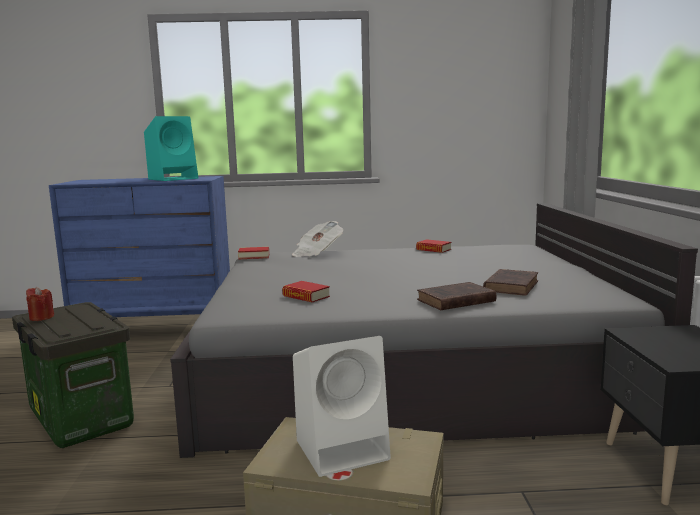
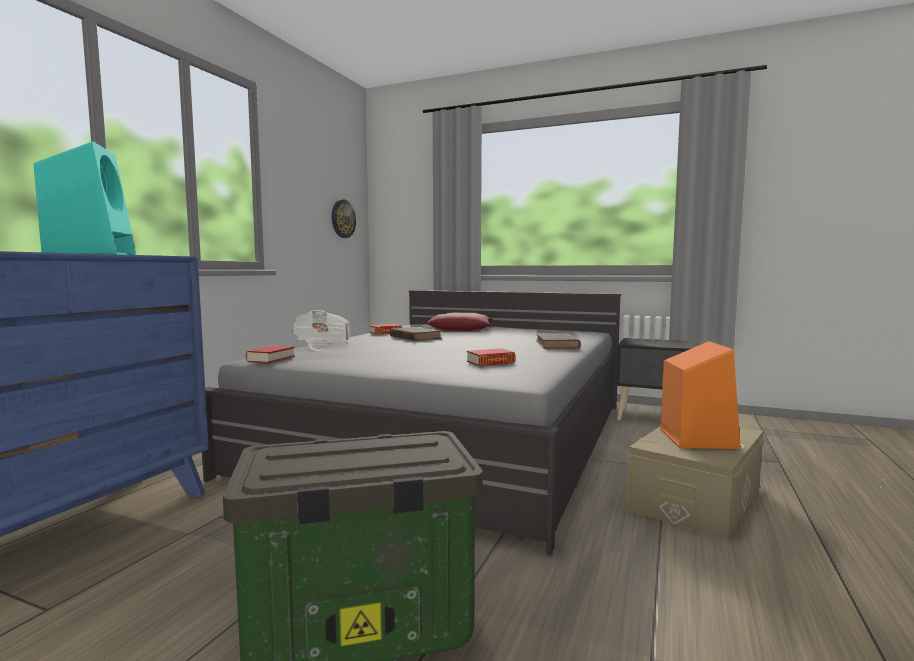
camera: 65 degrees left, 5 degrees down
red candle [26,287,54,321] -> none
white speaker [293,336,391,477] -> orange speaker [661,341,741,449]
brown book [483,269,538,295] -> brown book moved to [390,327,442,341]
none -> wall clock [332,199,356,238]
none -> red pillow [426,313,494,331]

